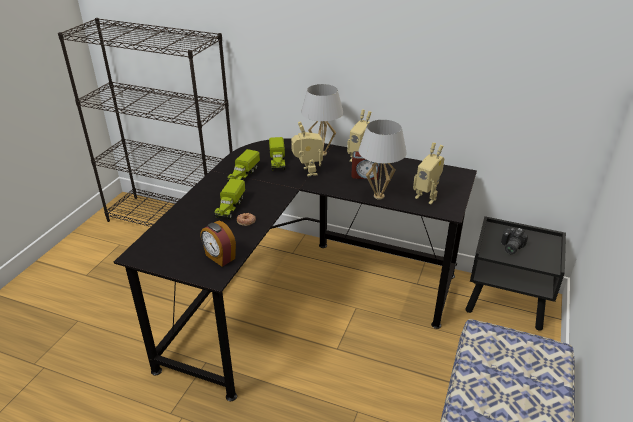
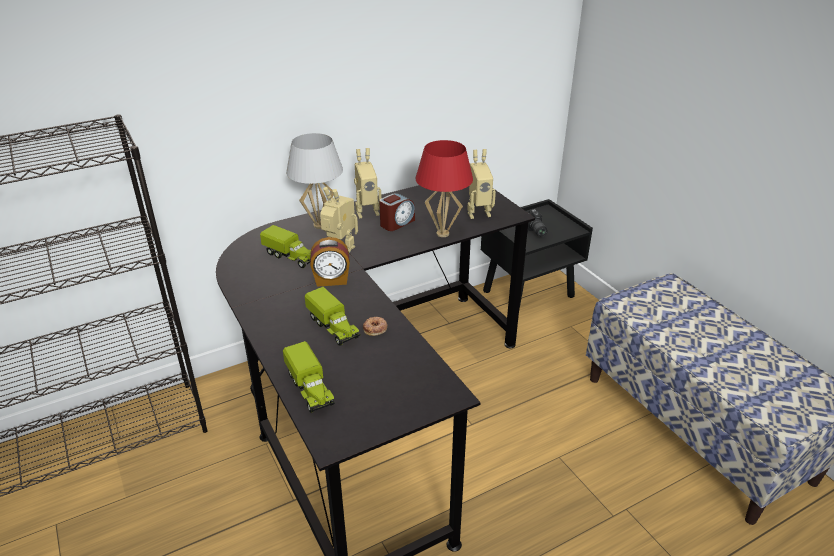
camera: 50 degrees left, 0 degrees up
alarm clock [201,221,236,267] -> alarm clock moved to [310,237,350,287]
toy truck [227,149,260,181] -> toy truck moved to [283,341,335,413]
white table lamp [358,120,407,200] -> red table lamp [416,140,473,237]

